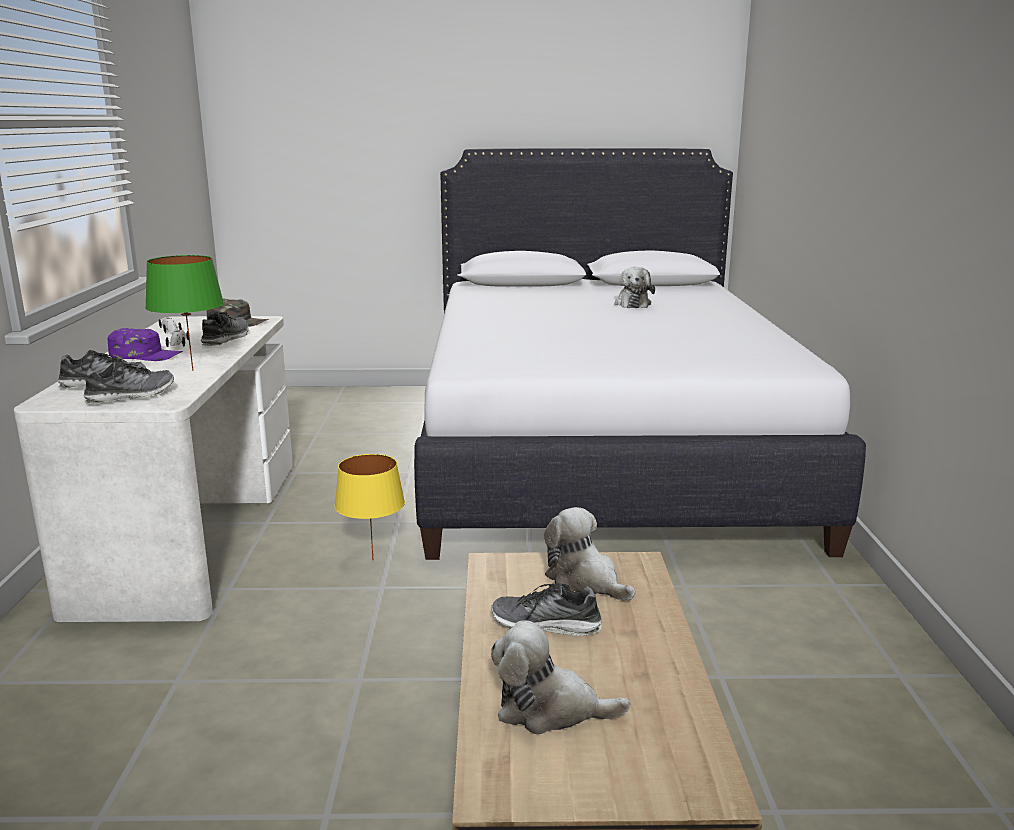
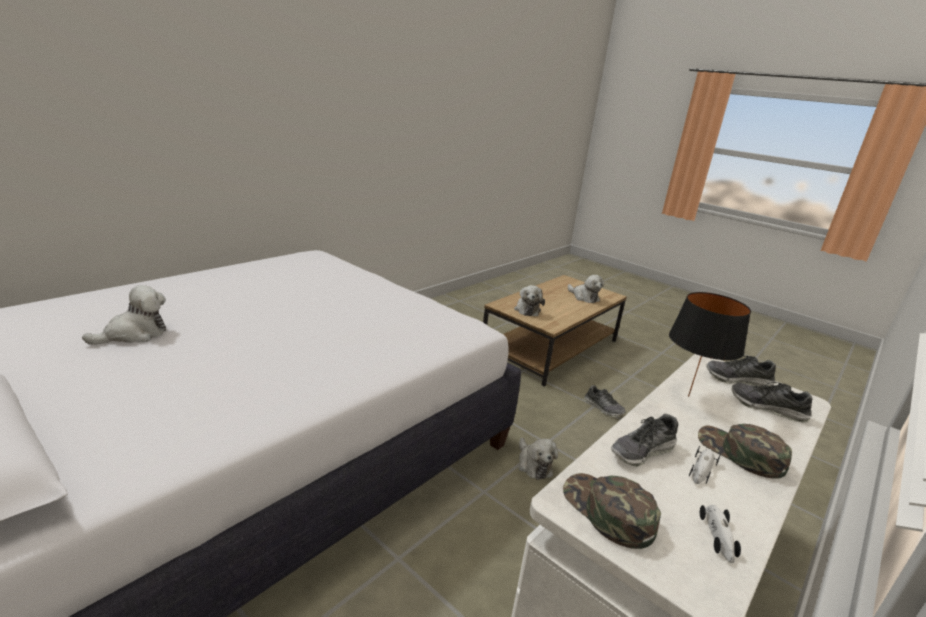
camera: 140 degrees left, 5 degrees up
purple cap [107,328,183,361] -> green cap [698,424,792,479]
green table lamp [145,255,224,371] -> black table lamp [669,292,751,397]
yellow table lamp [334,454,405,560] -> plush toy [518,438,558,480]
shoe [491,583,602,636] -> shoe moved to [584,385,625,417]

